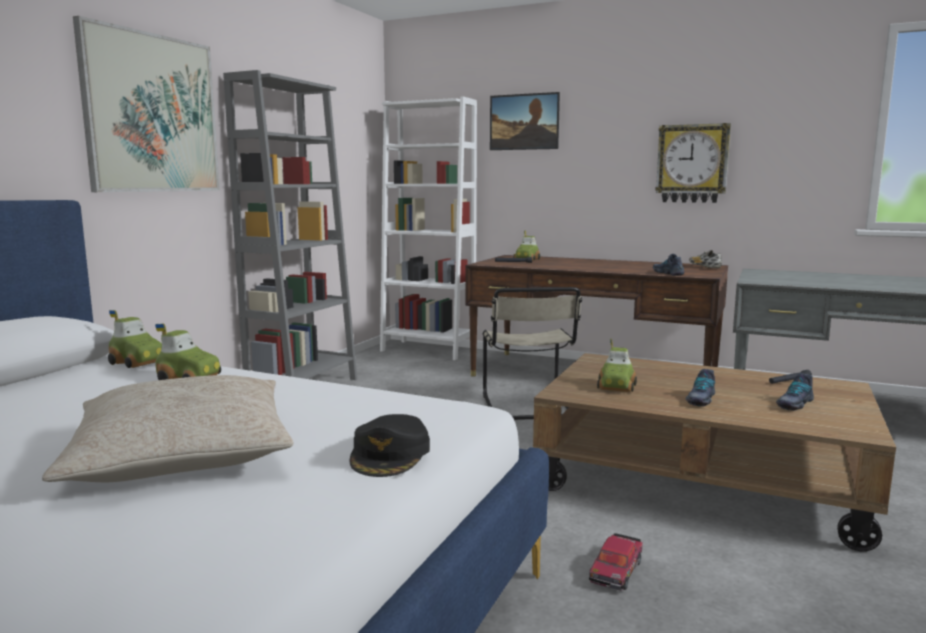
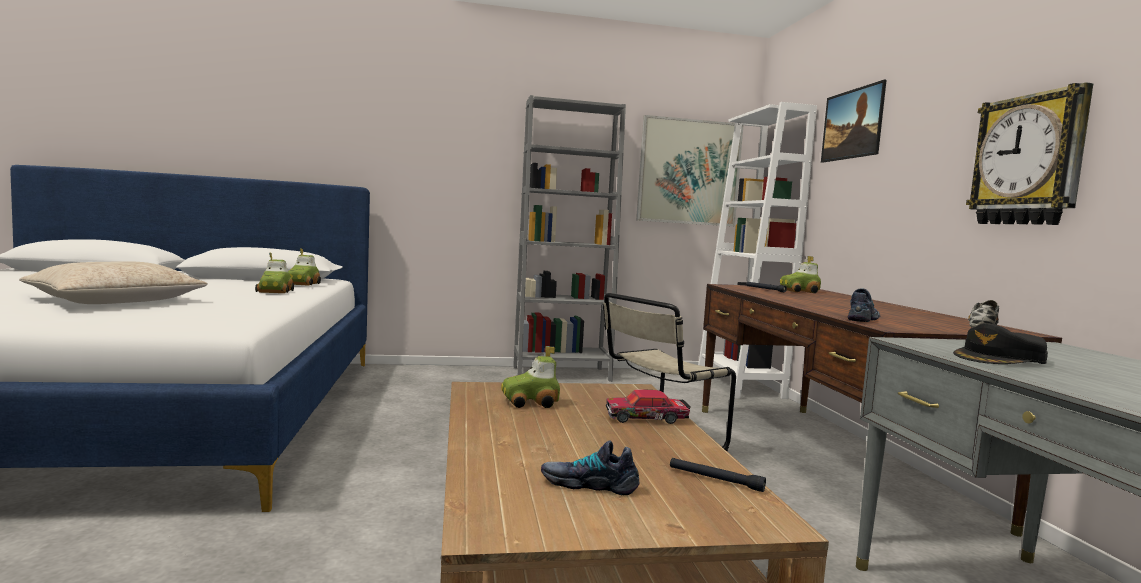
camera: 55 degrees right, 5 degrees down
picture [73,16,220,192] -> picture moved to [636,115,743,226]
black cap [350,414,430,477] -> black cap moved to [953,323,1048,364]
toy car [589,533,642,591] -> toy car moved to [606,390,691,424]
shoe [686,369,715,407] -> none

